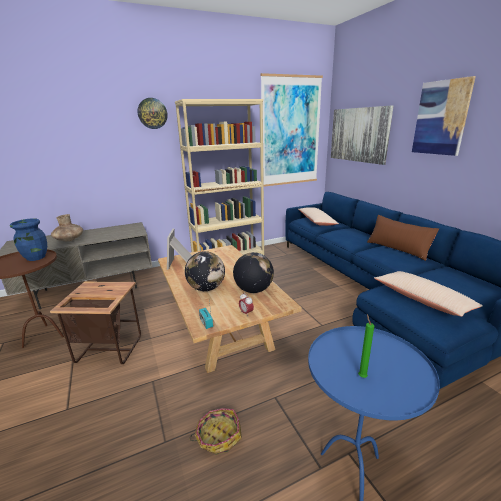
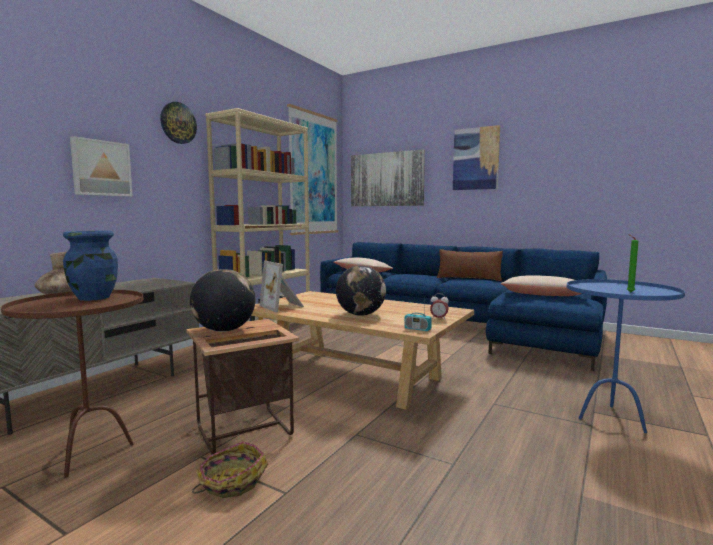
camera: 35 degrees left, 15 degrees down
basket [190,408,242,455] -> basket moved to [192,442,268,498]
globe [233,252,274,293] -> globe moved to [190,269,256,332]
none -> picture [70,136,133,197]

